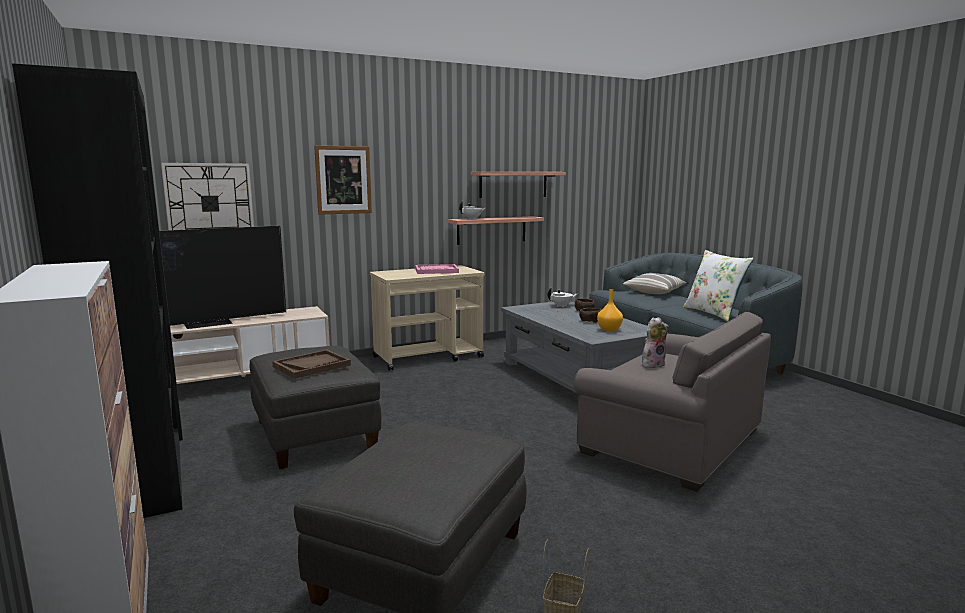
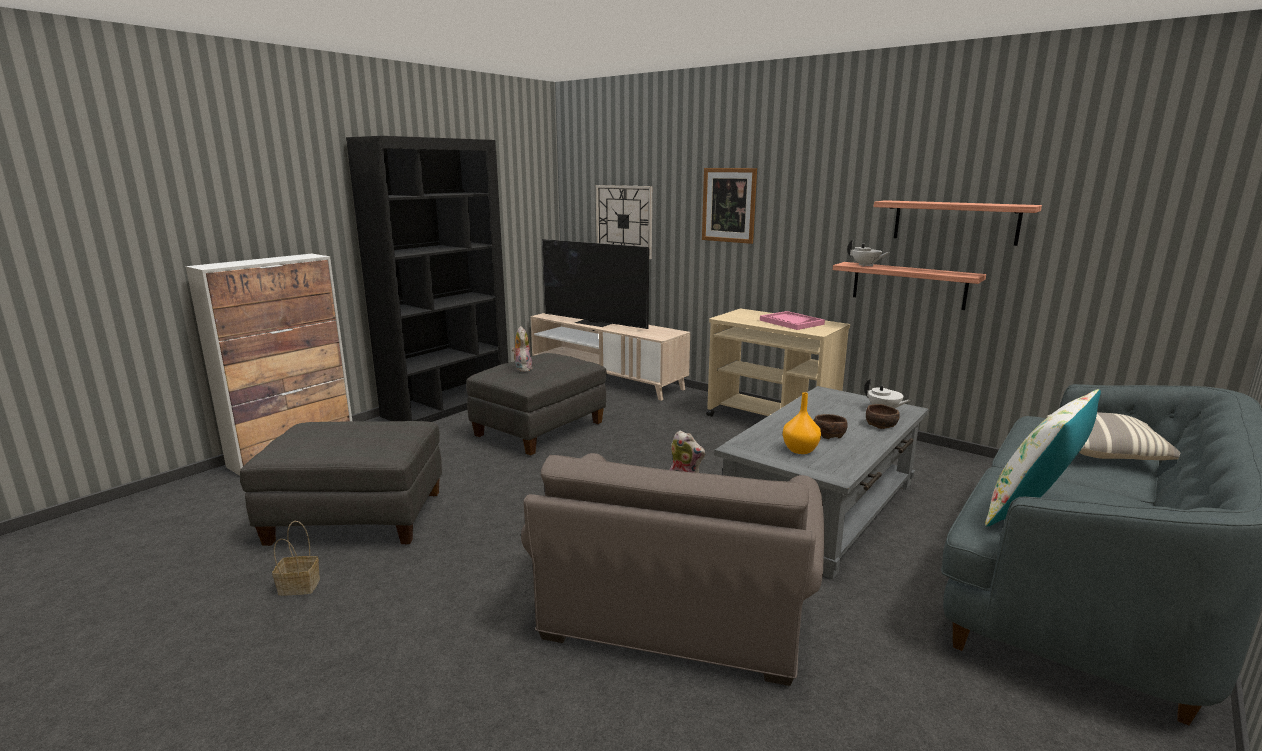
camera: 65 degrees right, 5 degrees up
brown tray [272,350,351,379] -> plush toy [512,326,532,372]

